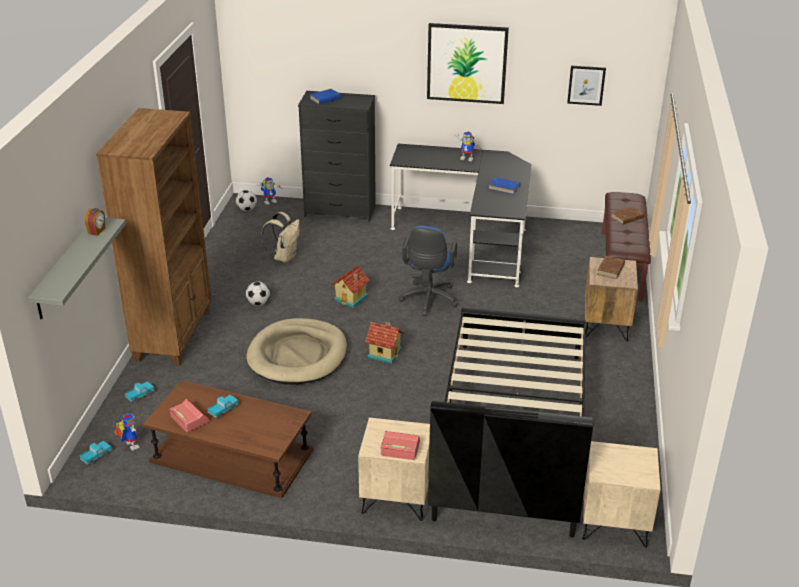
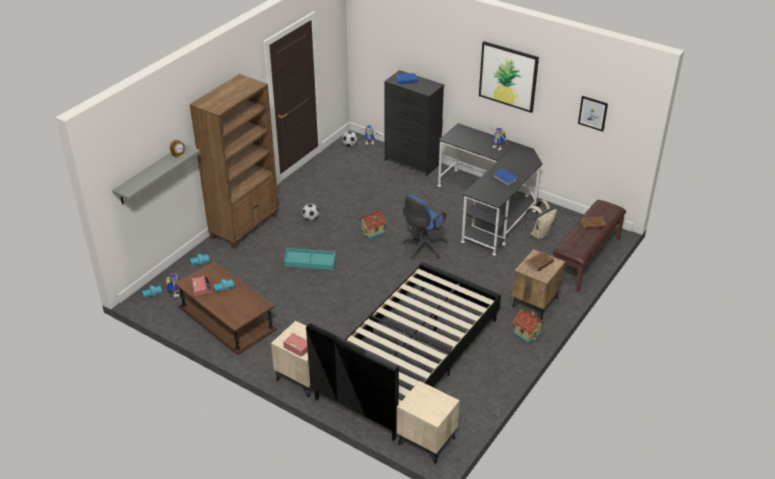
camera: 25 degrees right, 5 degrees up
beige dog bed [247,318,347,385] -> turquoise storage box [284,248,336,270]
beige backpack [261,212,299,263] -> beige backpack moved to [524,200,557,240]
toy house [365,322,405,364] -> toy house moved to [512,309,545,344]

